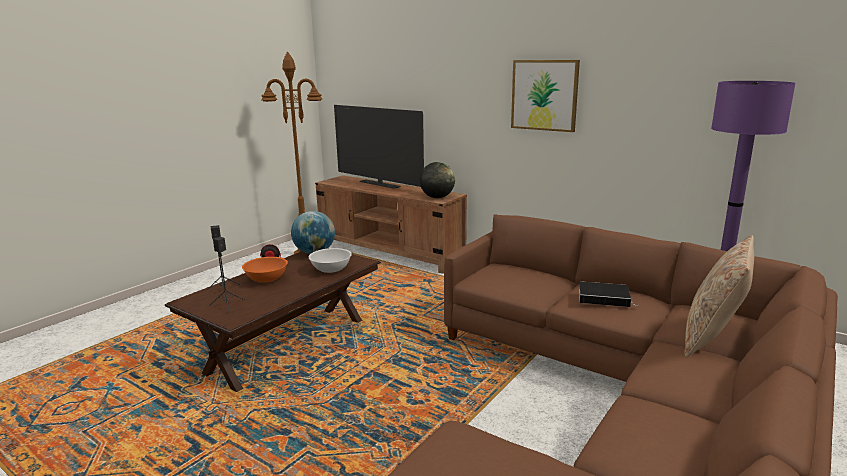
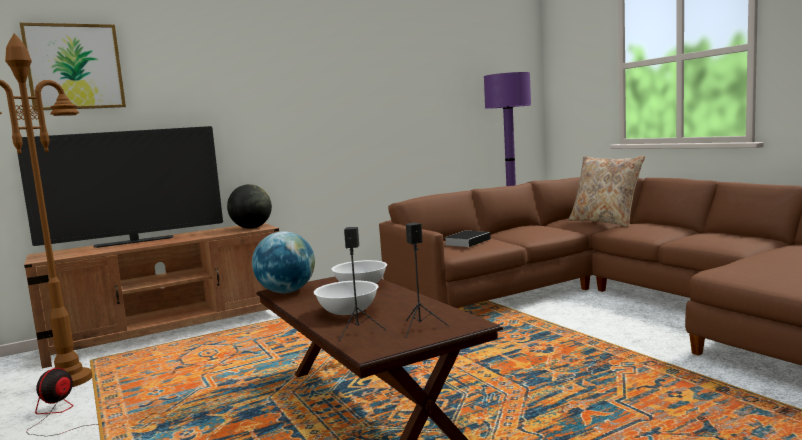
camera: 65 degrees left, 10 degrees down
orange bowl [242,257,288,283] -> white bowl [314,281,378,315]
picture [511,60,580,132] -> picture moved to [20,23,126,111]
book [579,281,636,307] -> book moved to [444,231,490,247]

